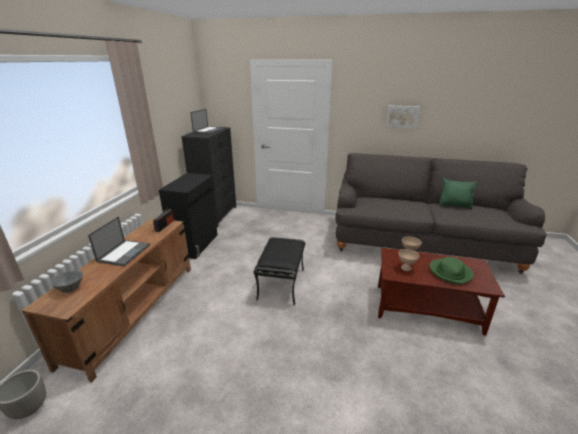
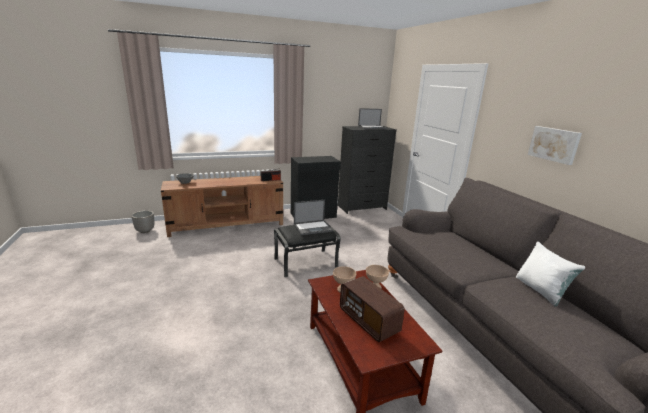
camera: 55 degrees right, 5 degrees down
laptop [88,217,150,266] -> laptop moved to [294,200,333,235]
green hat [430,257,474,285] -> radio [340,276,405,342]
green pillow [439,178,478,209] -> white pillow [516,242,585,307]

